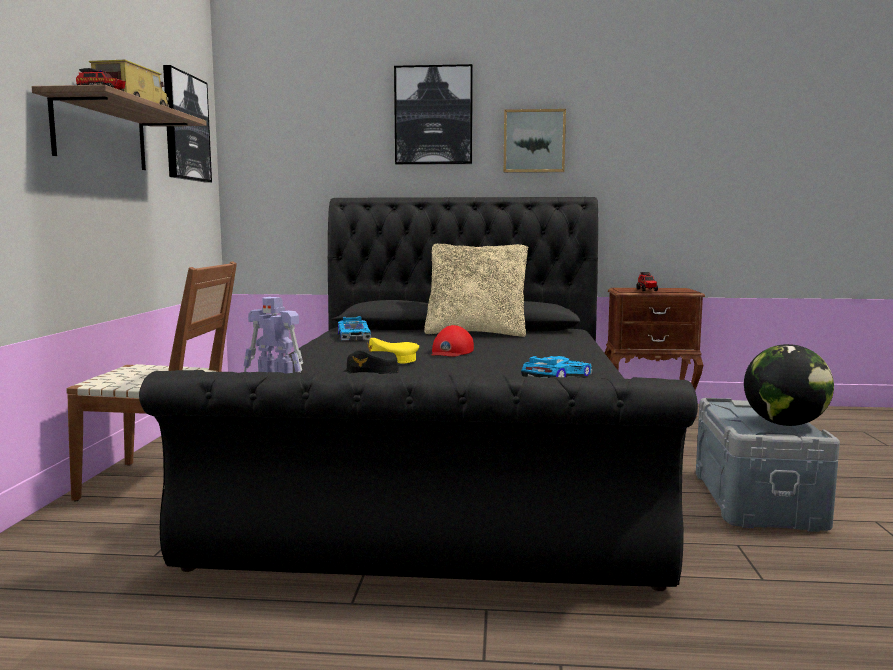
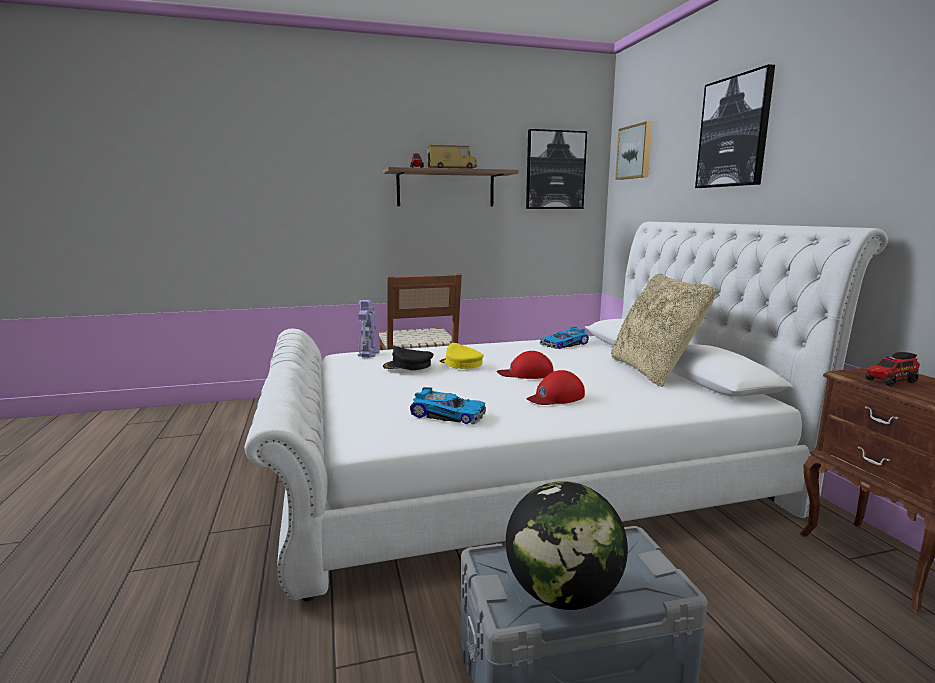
camera: 70 degrees right, 5 degrees up
black bed [139,197,698,591] -> white bed [244,222,888,601]
picture [504,109,566,173] -> picture moved to [615,121,652,180]
none -> red cap [527,370,585,405]

